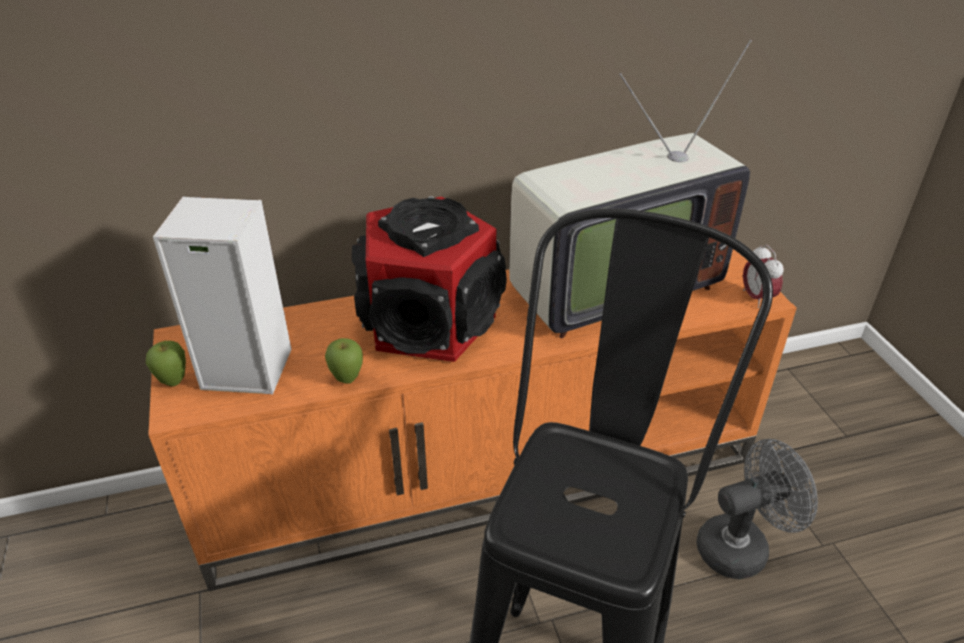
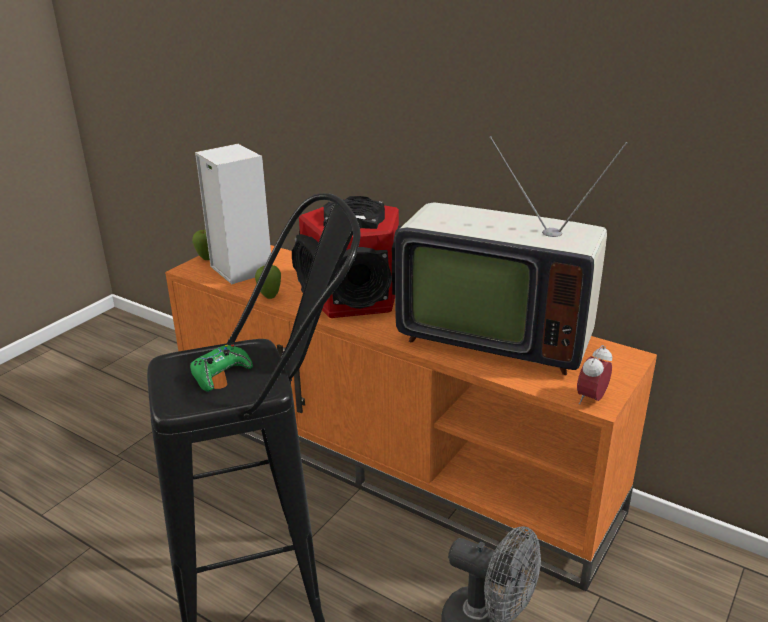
camera: 50 degrees right, 10 degrees down
none -> green game controller [190,345,253,392]

